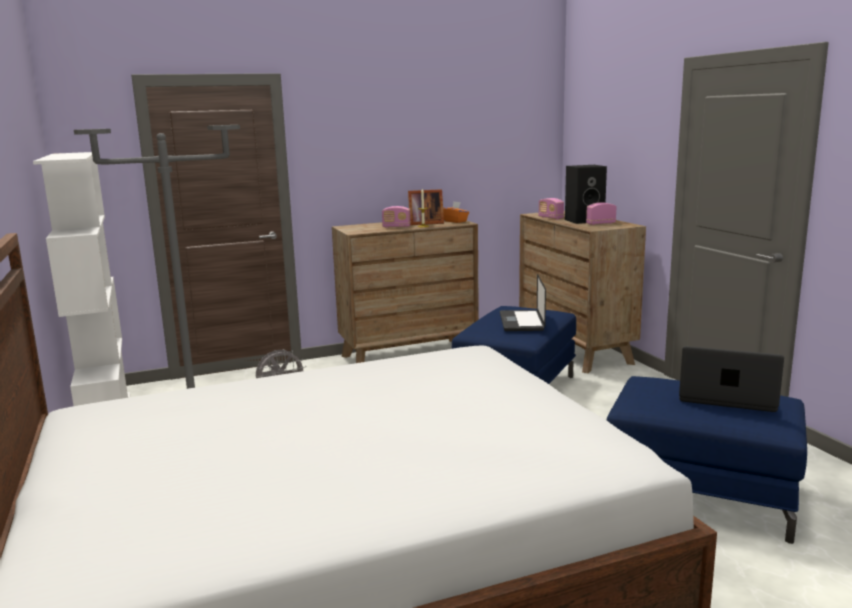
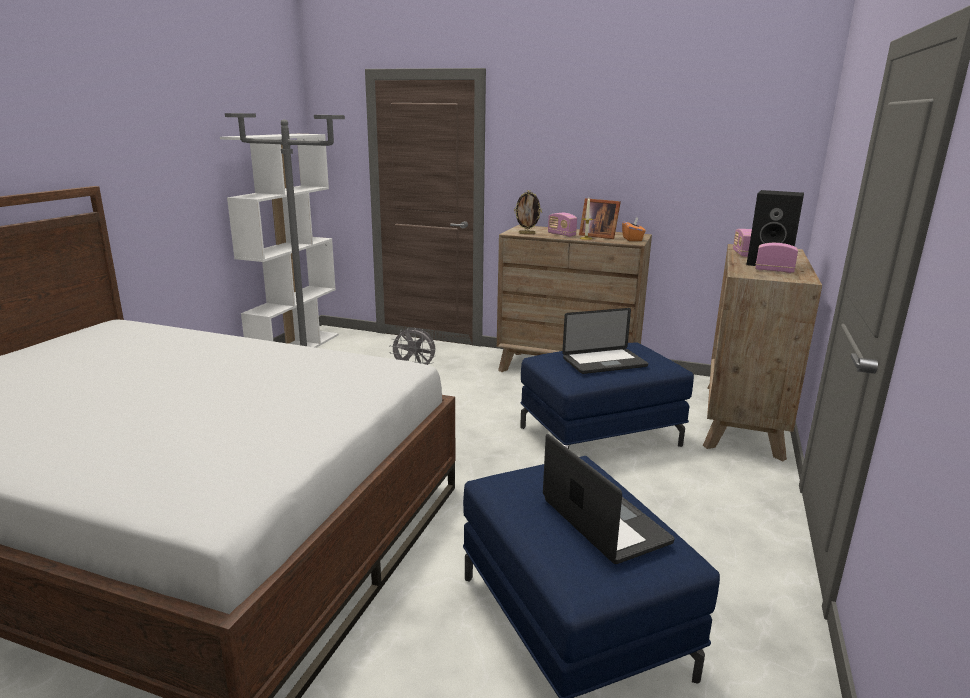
camera: 40 degrees right, 5 degrees up
laptop [500,274,546,331] -> laptop turned 150 degrees counterclockwise [562,308,648,374]
none -> picture frame [514,190,542,234]

